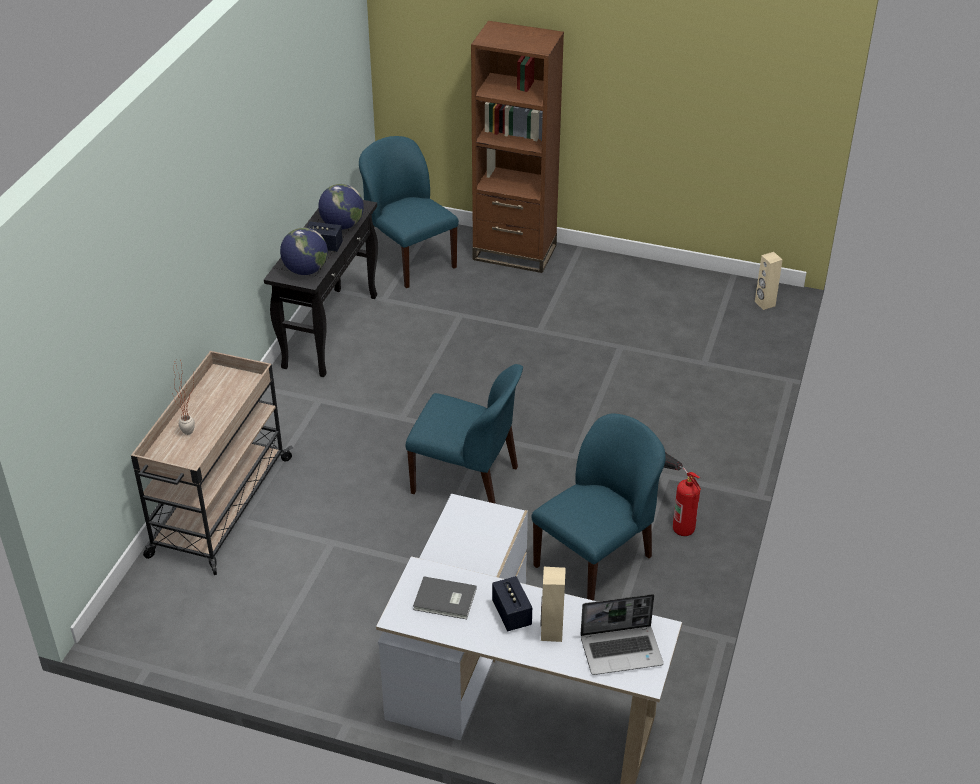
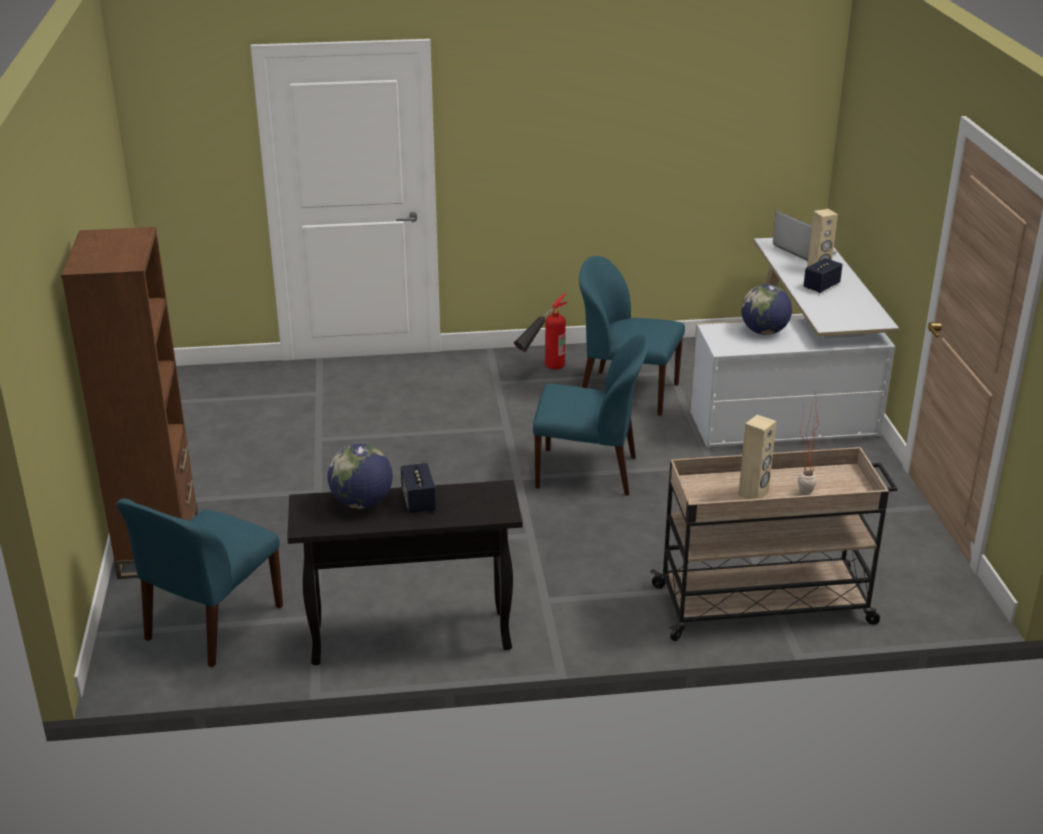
camera: 115 degrees left, 10 degrees down
globe [280,228,328,275] -> globe moved to [741,284,792,335]
blue chair [405,364,523,504] -> blue chair turned 105 degrees clockwise [533,333,650,496]
grey book [413,576,477,619] -> none
beige speaker [755,252,783,310] -> beige speaker moved to [738,415,776,499]

